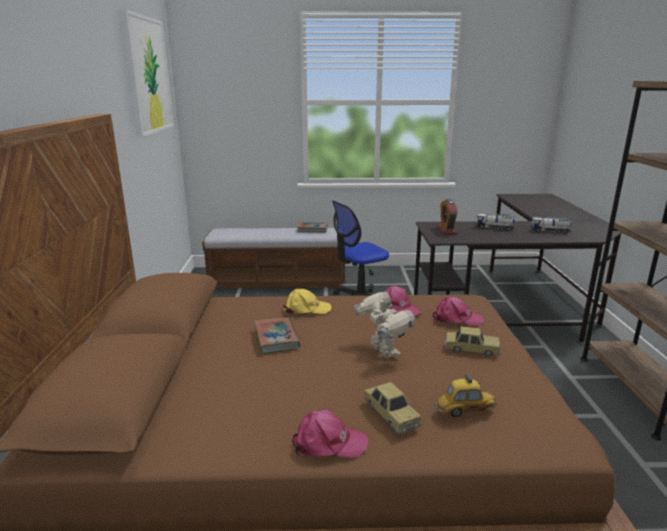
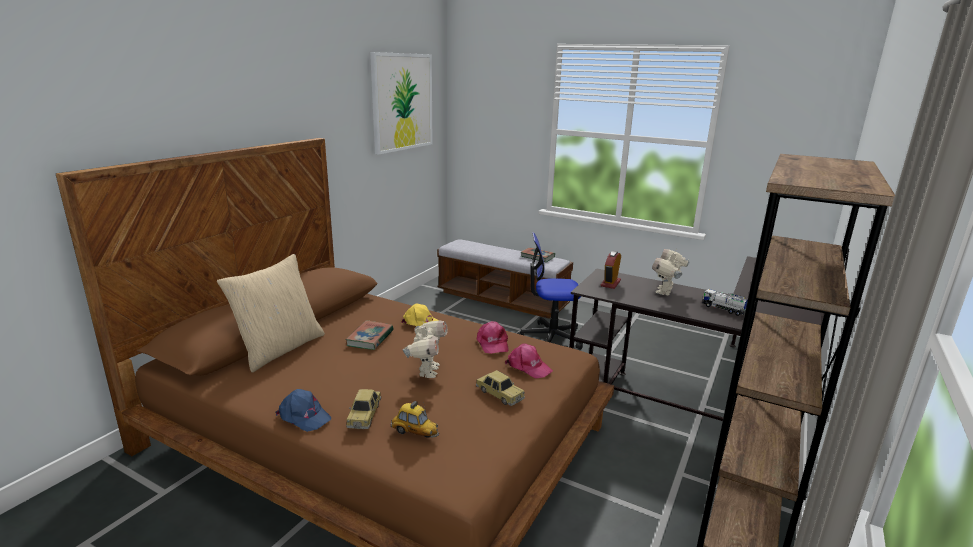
camera: 30 degrees right, 0 degrees up
pink cap [292,409,369,458] -> blue cap [276,389,331,432]
toy truck [477,214,514,231] -> toy robot [652,249,690,296]
none -> beige pillow [217,254,325,373]

